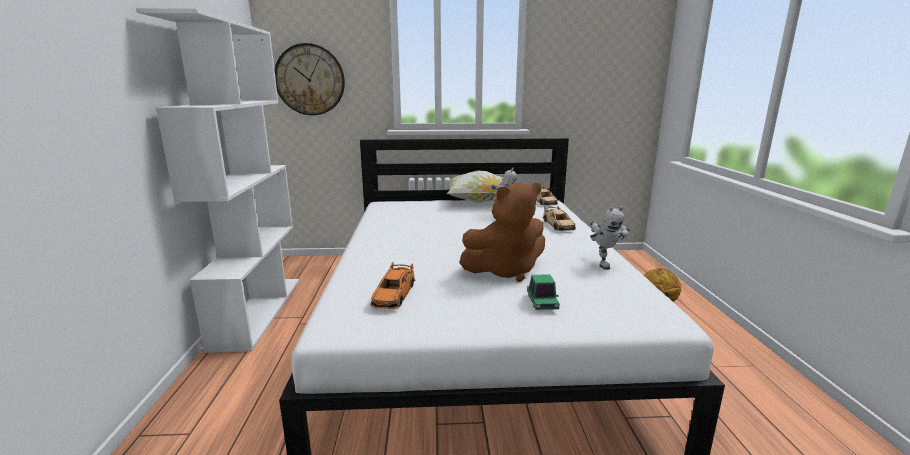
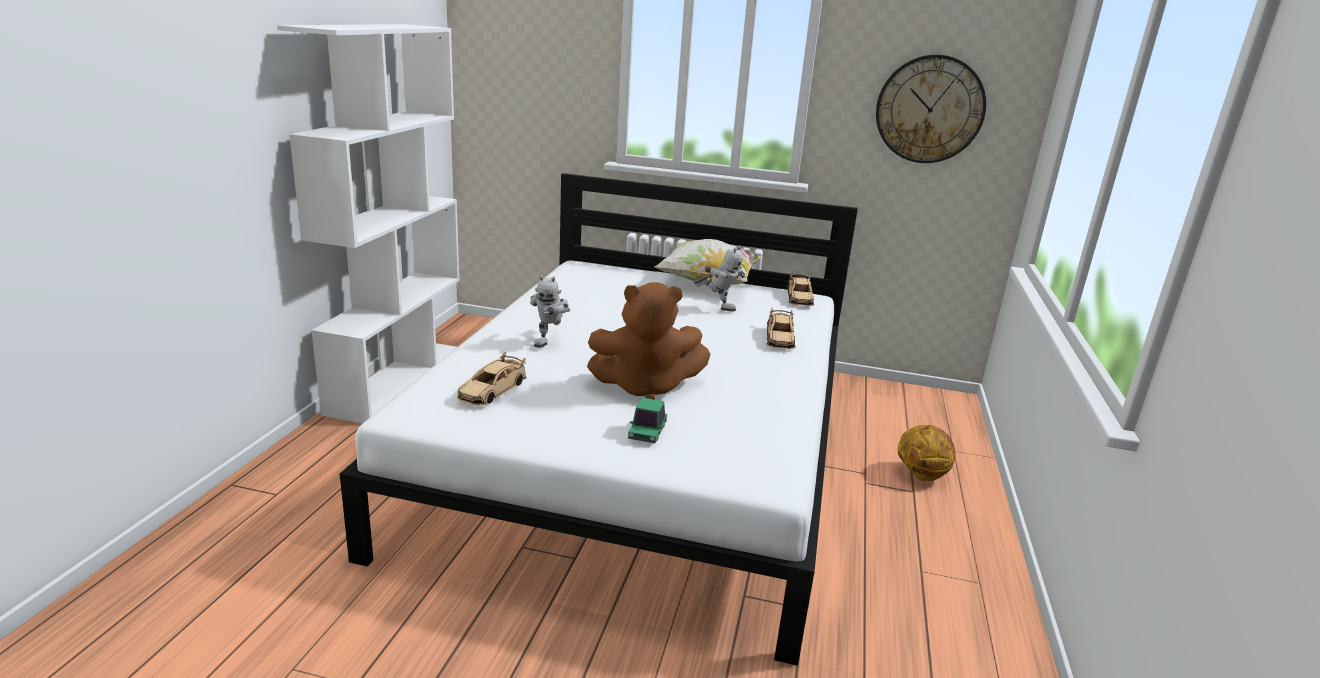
camera: 15 degrees right, 5 degrees up
wall clock [274,43,345,116] -> wall clock moved to [876,55,986,163]
orange toy car [370,262,416,309] -> beige toy car [457,352,527,406]
toy robot [590,206,630,270] -> toy robot moved to [530,275,570,348]

